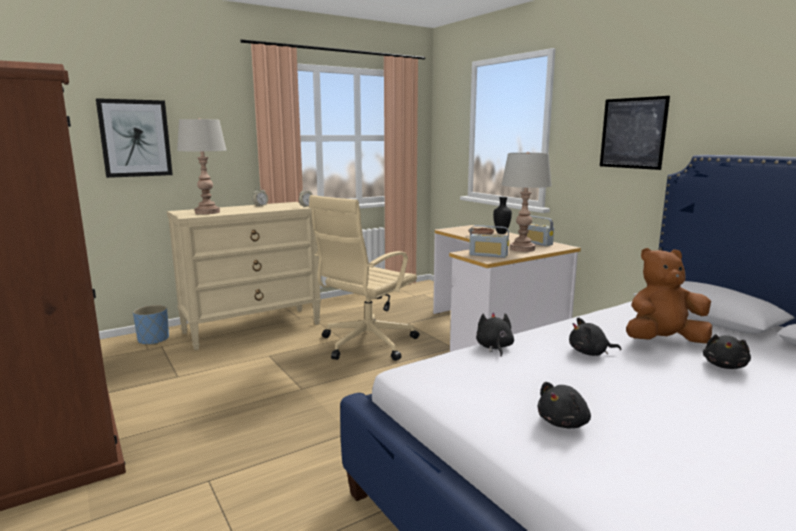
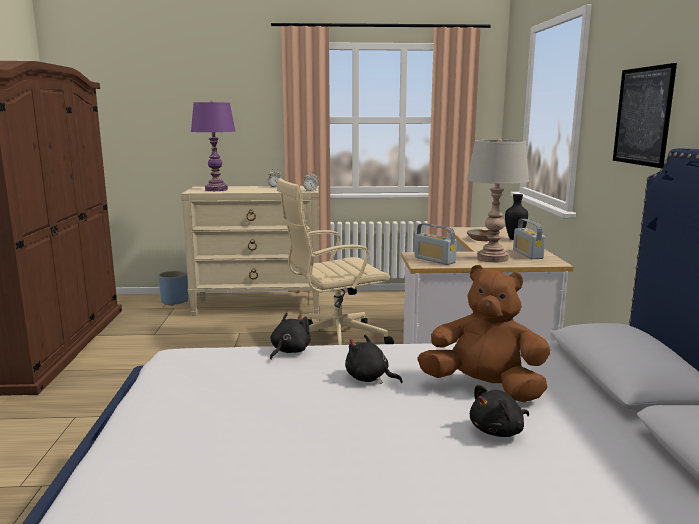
camera: 30 degrees right, 0 degrees up
picture [96,98,173,178] -> none
grey table lamp [177,118,227,214] -> purple table lamp [191,101,236,191]
black plush toy [537,382,591,428] -> none

